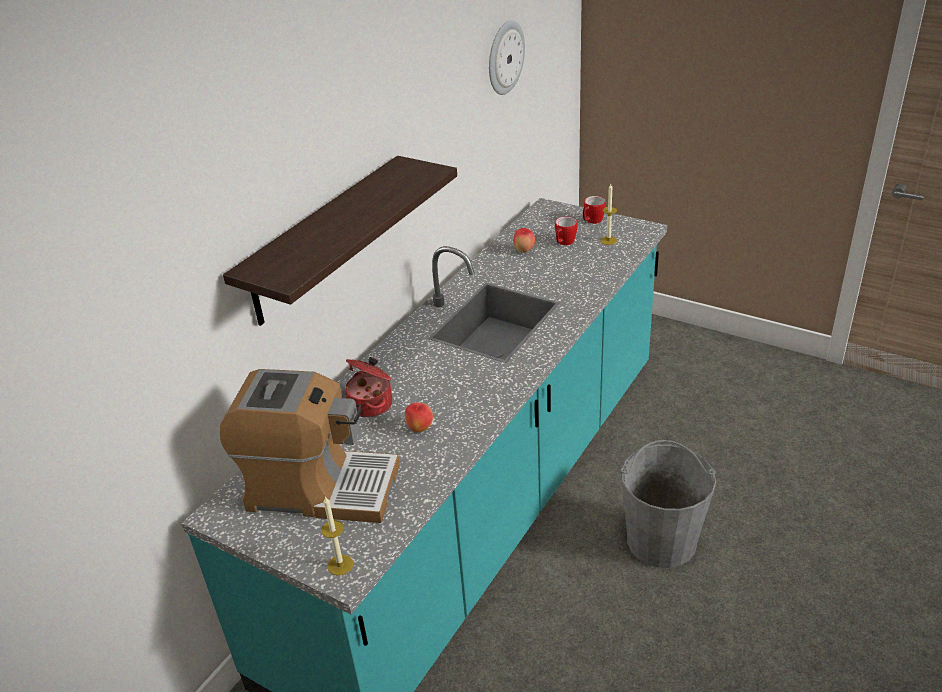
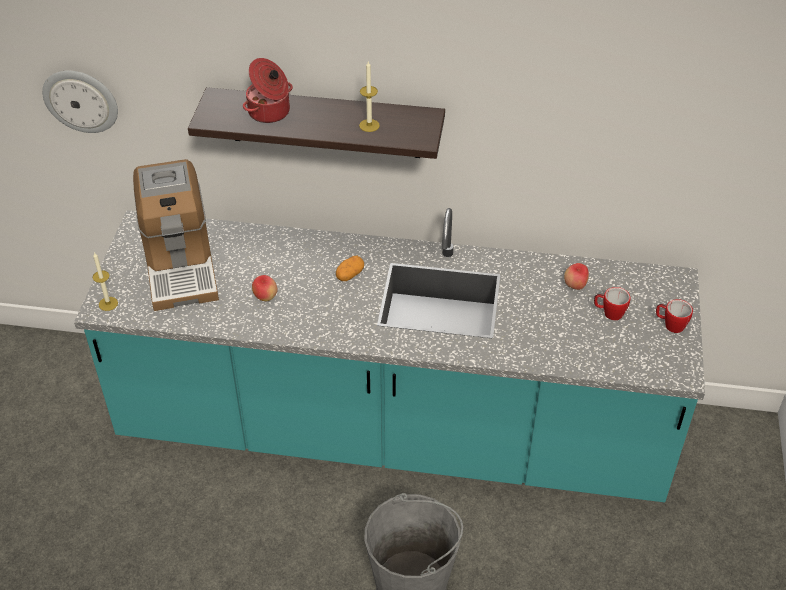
camera: 65 degrees right, 10 degrees up
cooking pot [345,357,392,418] -> cooking pot moved to [243,58,293,123]
wall clock [489,20,525,95] -> wall clock moved to [42,71,118,133]
candle [600,184,617,245] -> candle moved to [359,61,380,132]
none -> potato [336,255,364,281]

